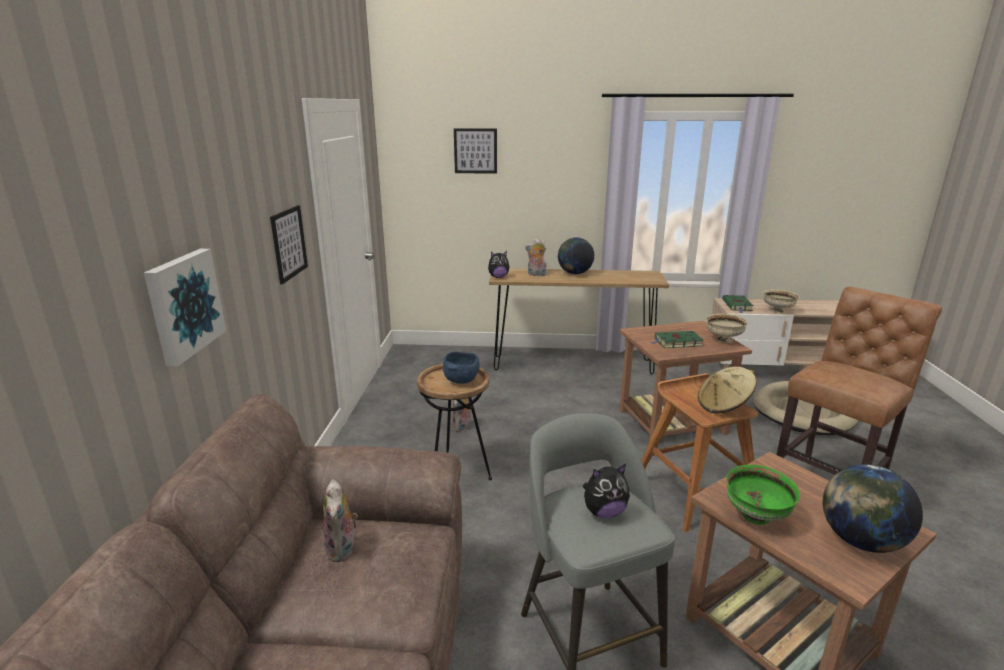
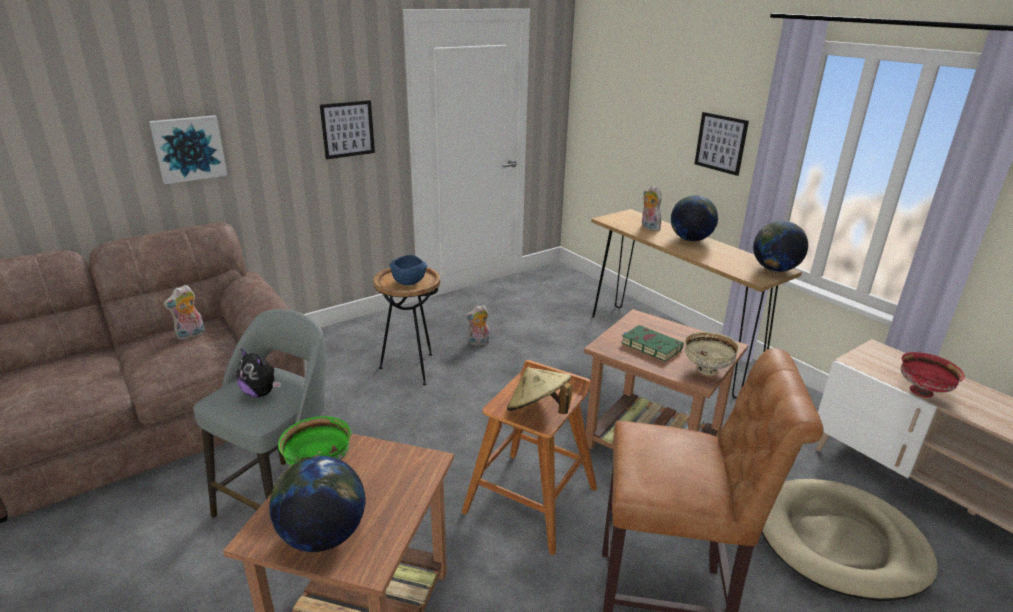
camera: 50 degrees right, 5 degrees up
picture [454,128,497,174] -> picture moved to [694,112,749,176]
plush toy [488,251,509,278] -> none
green book [722,295,753,313] -> none
beige bowl [763,289,799,314] -> red bowl [901,352,965,398]
none -> globe [753,221,808,272]

